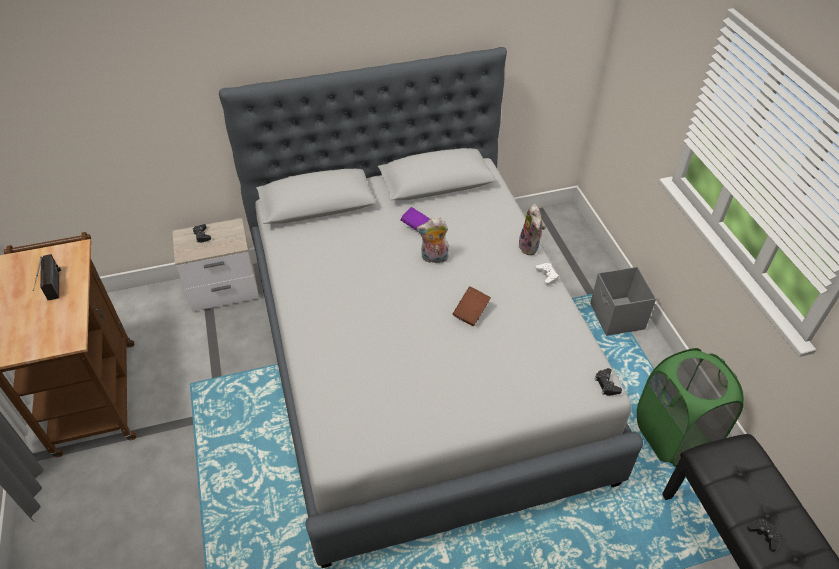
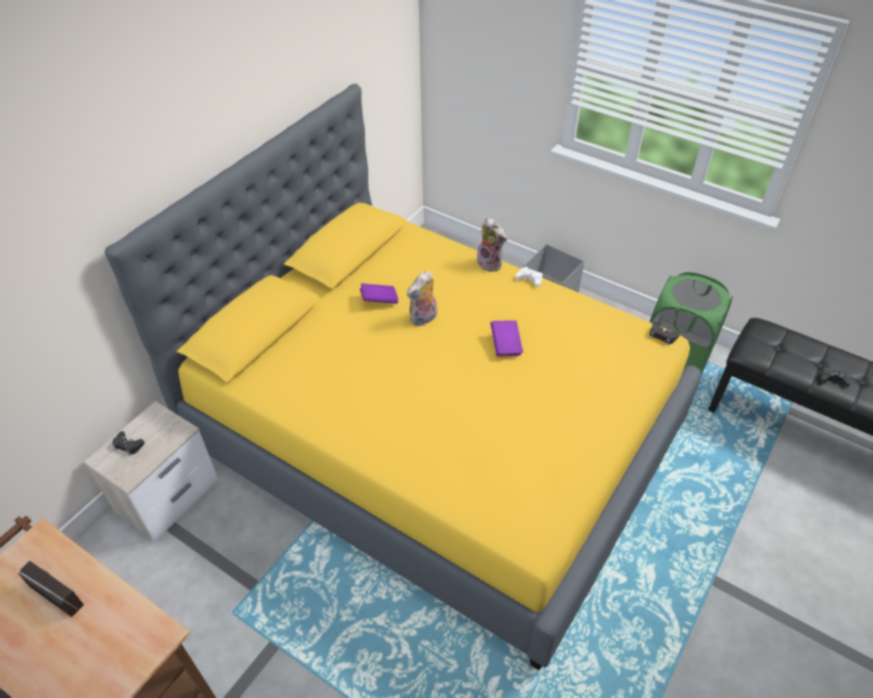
camera: 40 degrees left, 0 degrees up
grey bed [219,47,643,568] -> yellow bed [104,84,701,670]
brown book [453,287,491,326] -> purple book [490,320,523,356]

